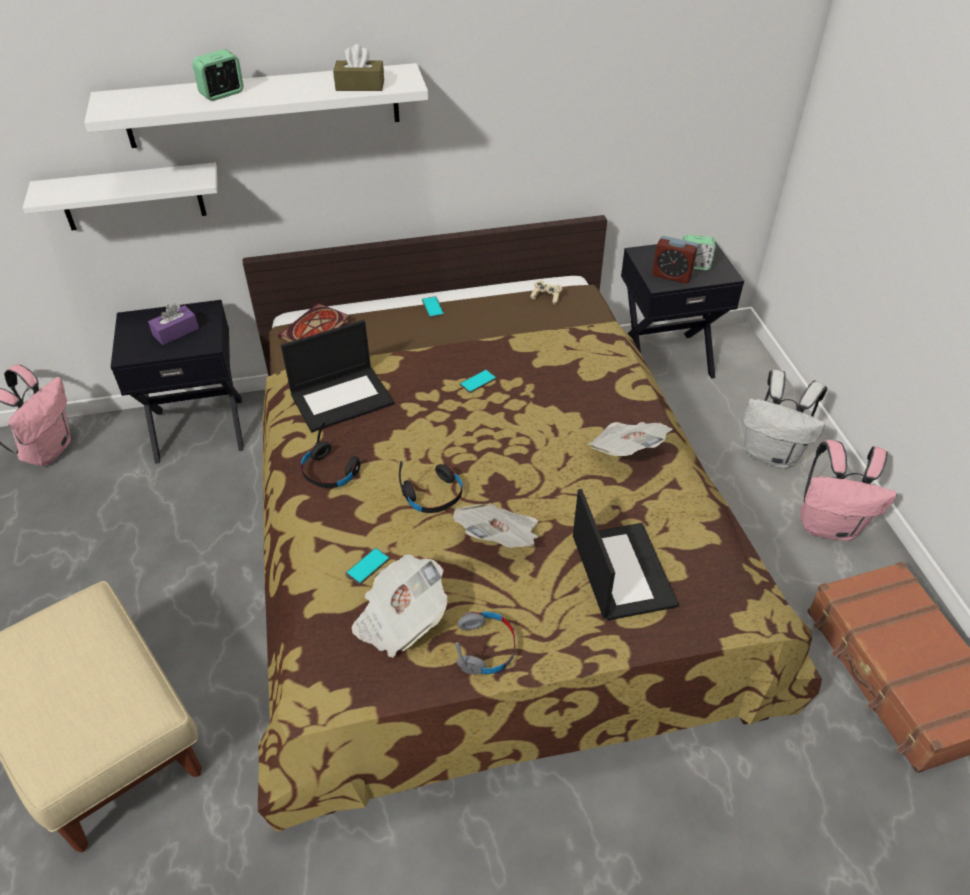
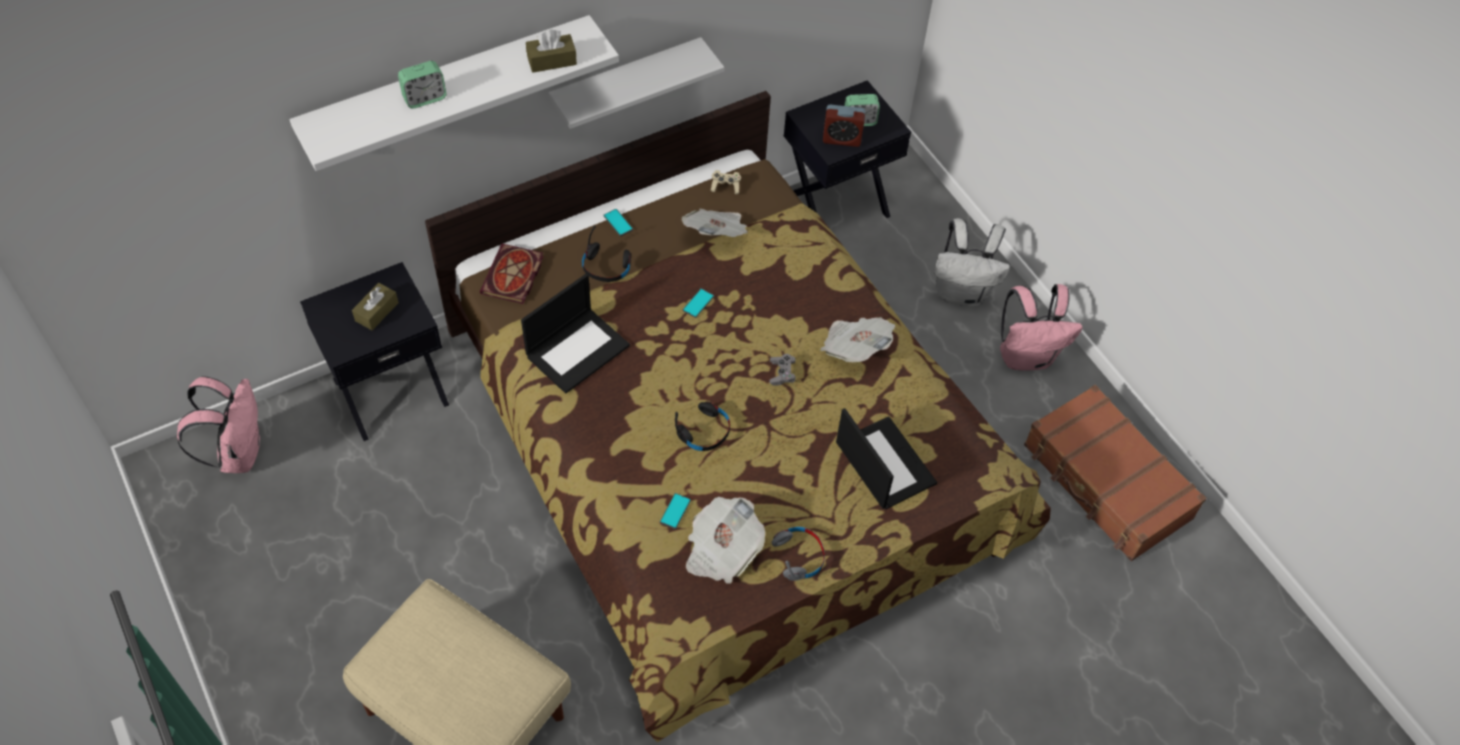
camera: 20 degrees left, 10 degrees up
white shelf [23,162,217,230] -> white shelf moved to [548,37,724,129]
purple tissue box [148,303,199,345] -> brown tissue box [352,283,399,330]
alarm clock [192,49,244,101] -> alarm clock turned 150 degrees counterclockwise [398,61,447,109]
black headphones [301,421,360,488] -> black headphones moved to [582,226,631,282]
newspaper [453,503,538,548] -> newspaper moved to [682,209,748,237]
none -> grey game controller [770,354,796,386]

